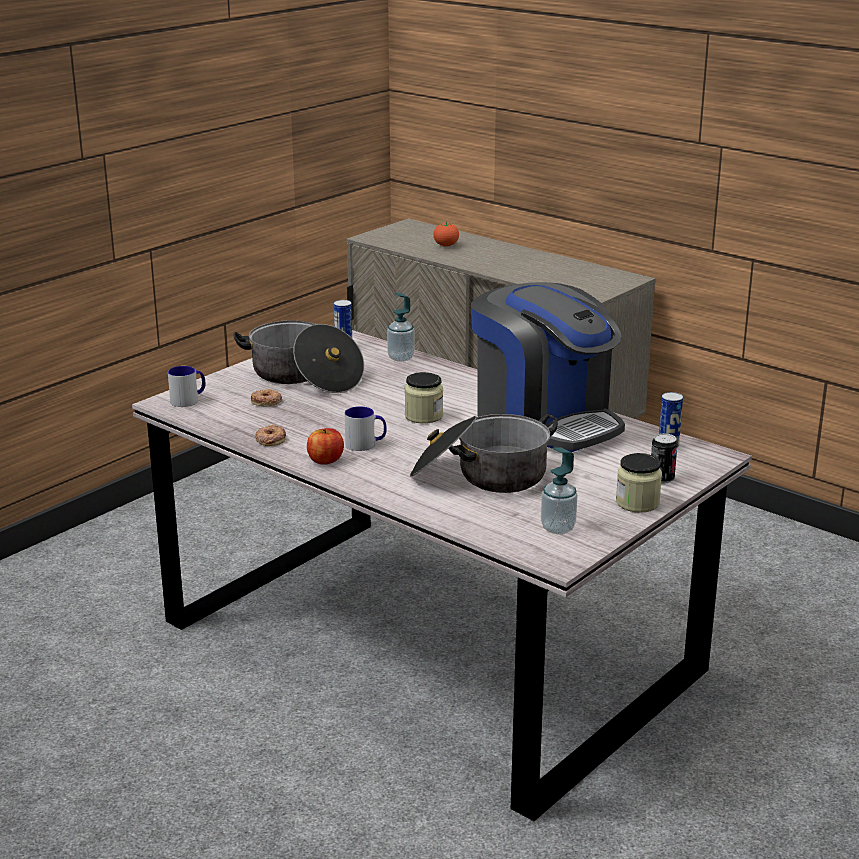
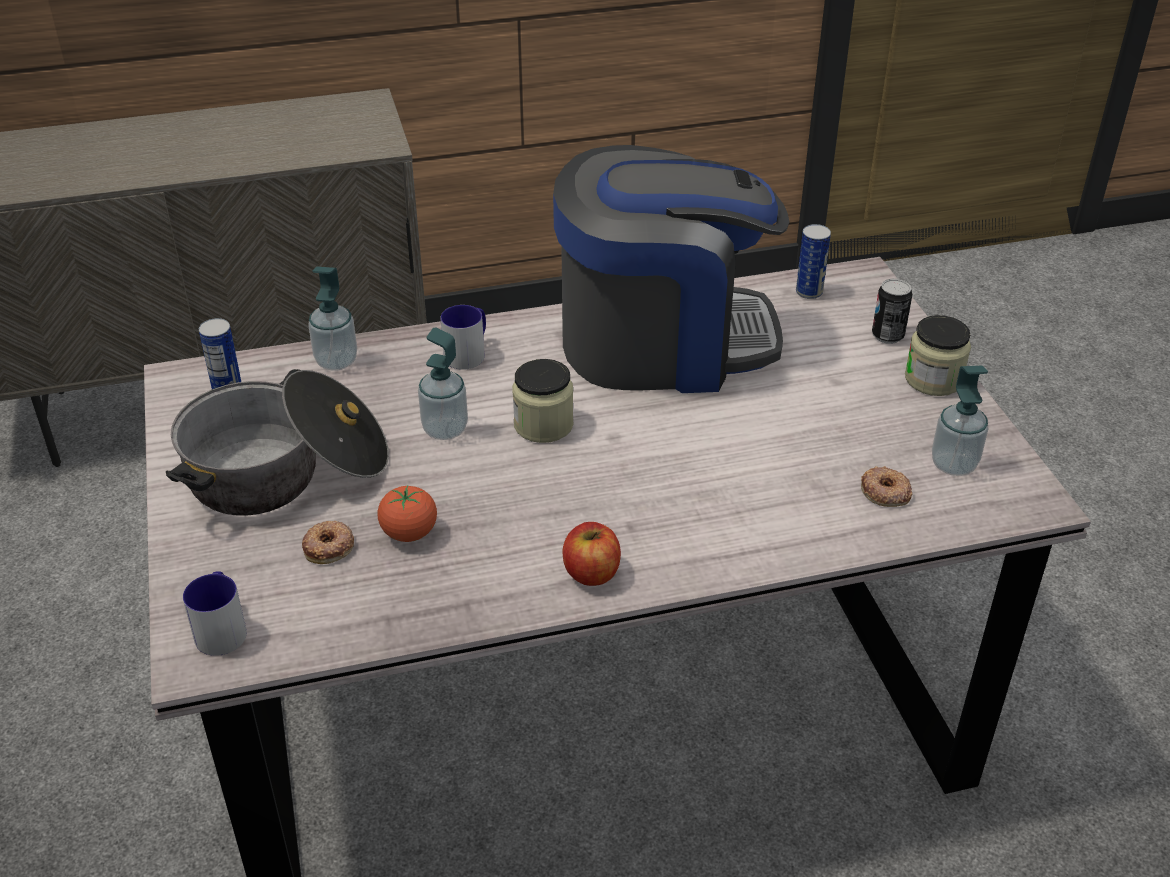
camera: 55 degrees left, 15 degrees up
donut [255,425,286,446] -> donut moved to [861,466,912,507]
mug [345,406,387,451] -> mug moved to [440,305,486,370]
cooking pot [410,414,558,493] -> none
tomato [433,222,459,246] -> tomato moved to [378,485,437,542]
none -> soap dispenser [418,327,468,440]

